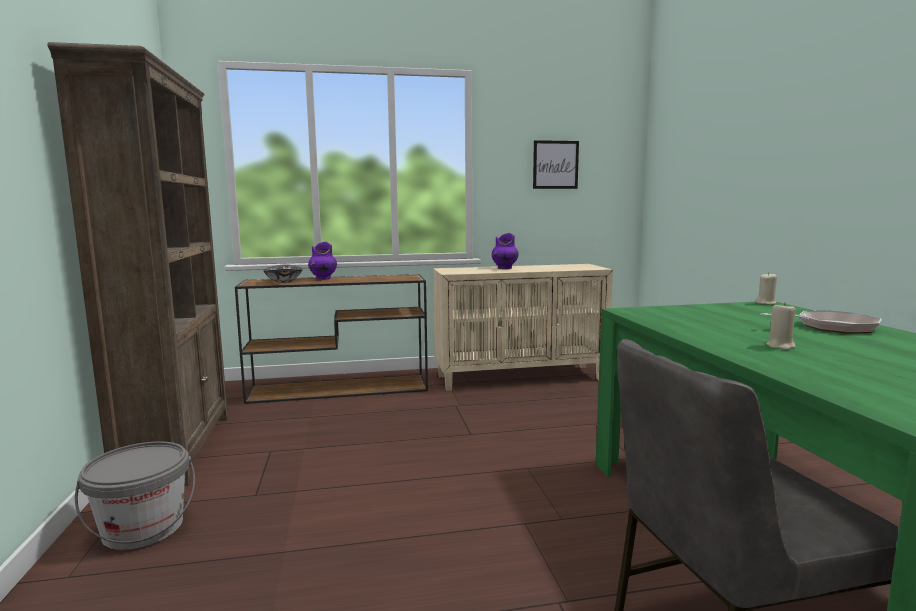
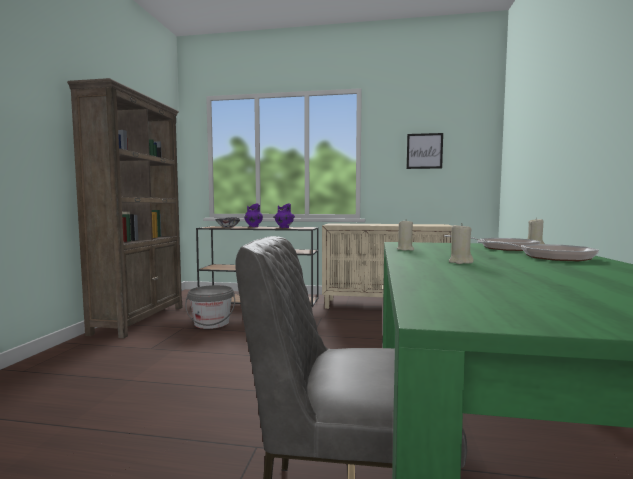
camera: 20 degrees right, 5 degrees down
grey bucket [75,441,195,550] -> grey bucket moved to [185,285,235,329]
purple vase [492,233,518,269] -> purple vase moved to [273,203,295,228]
none -> beige candle [397,221,414,251]
none -> frying pan [444,235,540,251]

